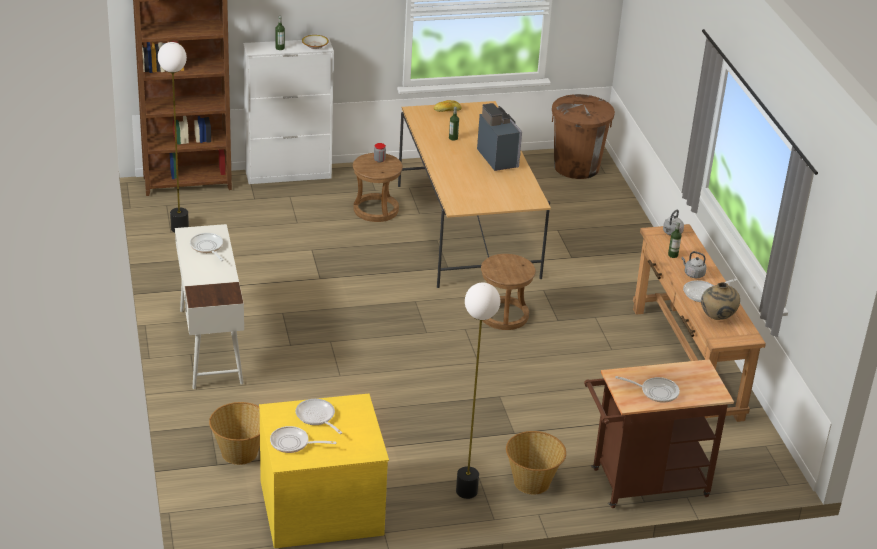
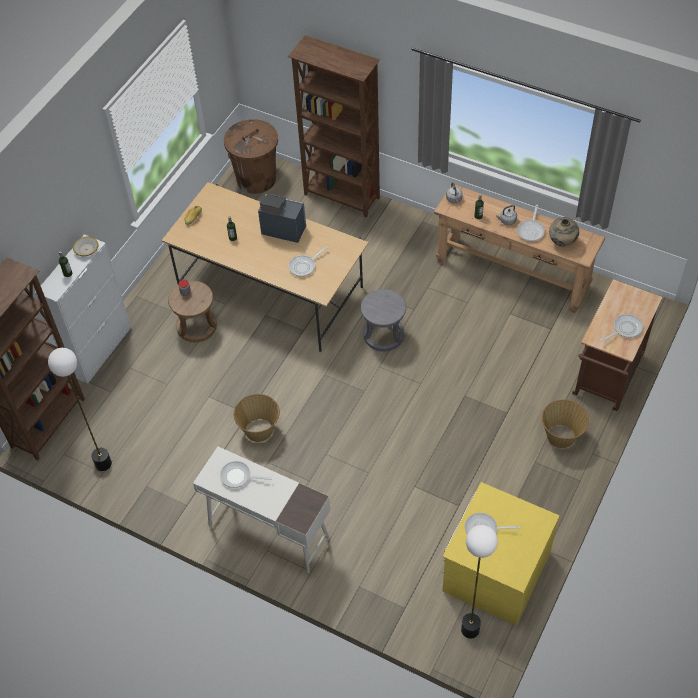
camera: 45 degrees left, 20 degrees up
basket [209,402,260,465] -> basket moved to [234,394,280,442]
frying pan [270,426,337,453] -> frying pan moved to [289,246,328,277]
floor lamp [456,283,500,499] -> floor lamp moved to [461,525,498,638]
brown stool [481,254,536,330] -> grey stool [361,289,406,352]
none -> brown bookcase [288,36,380,218]

